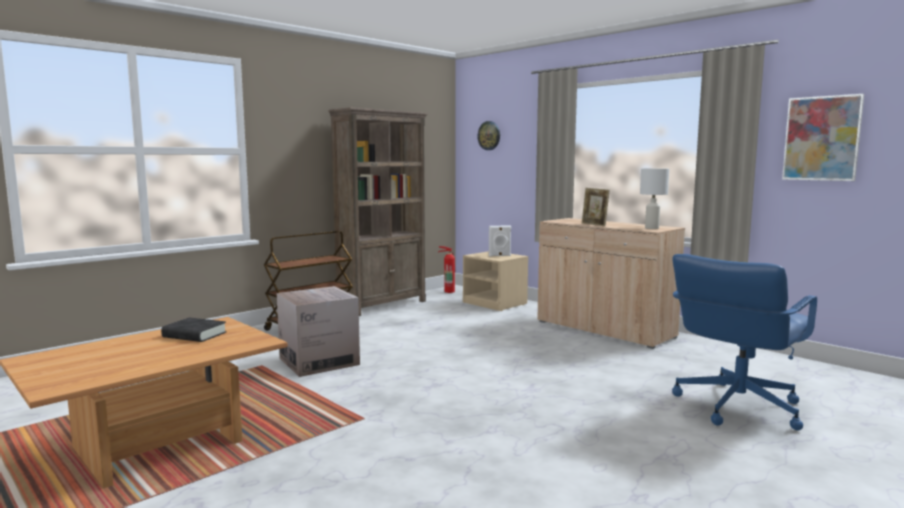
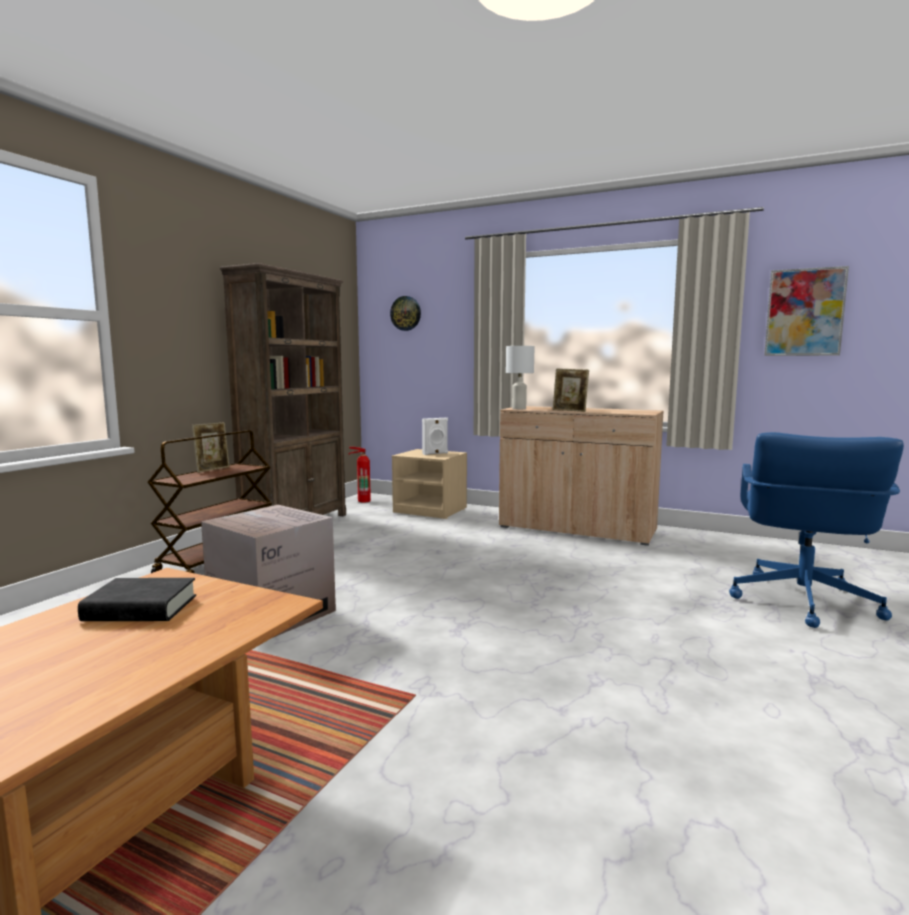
camera: 20 degrees left, 0 degrees up
white table lamp [640,168,669,229] -> white table lamp moved to [506,346,534,409]
none -> picture frame [192,422,230,473]

